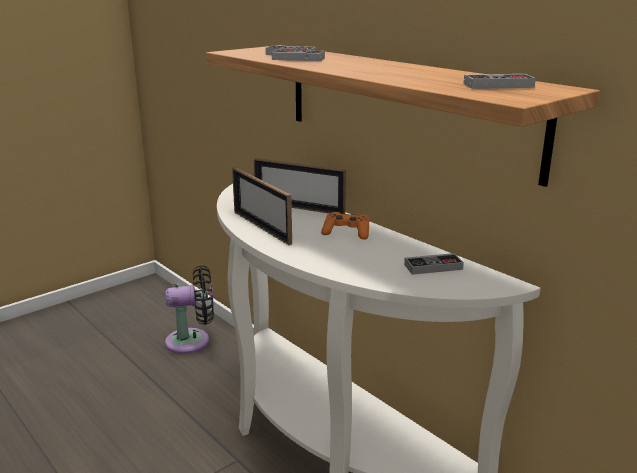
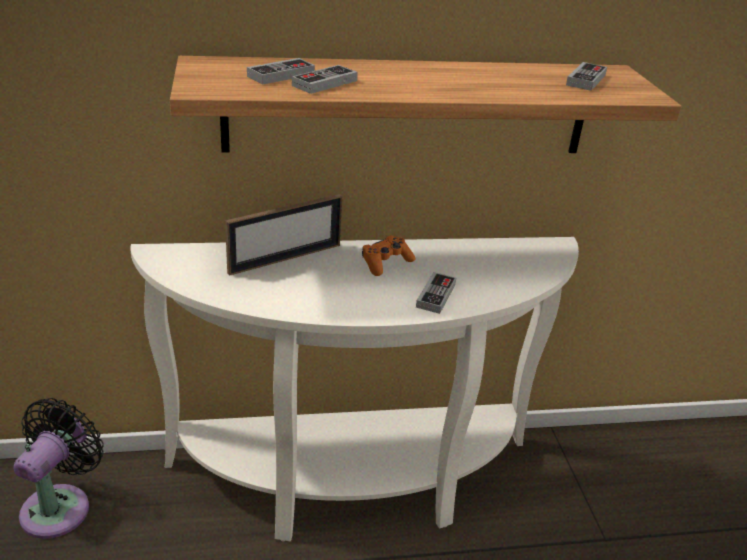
camera: 60 degrees left, 10 degrees up
picture frame [232,167,292,245] -> none
game controller [404,253,464,275] -> game controller moved to [416,272,456,314]

